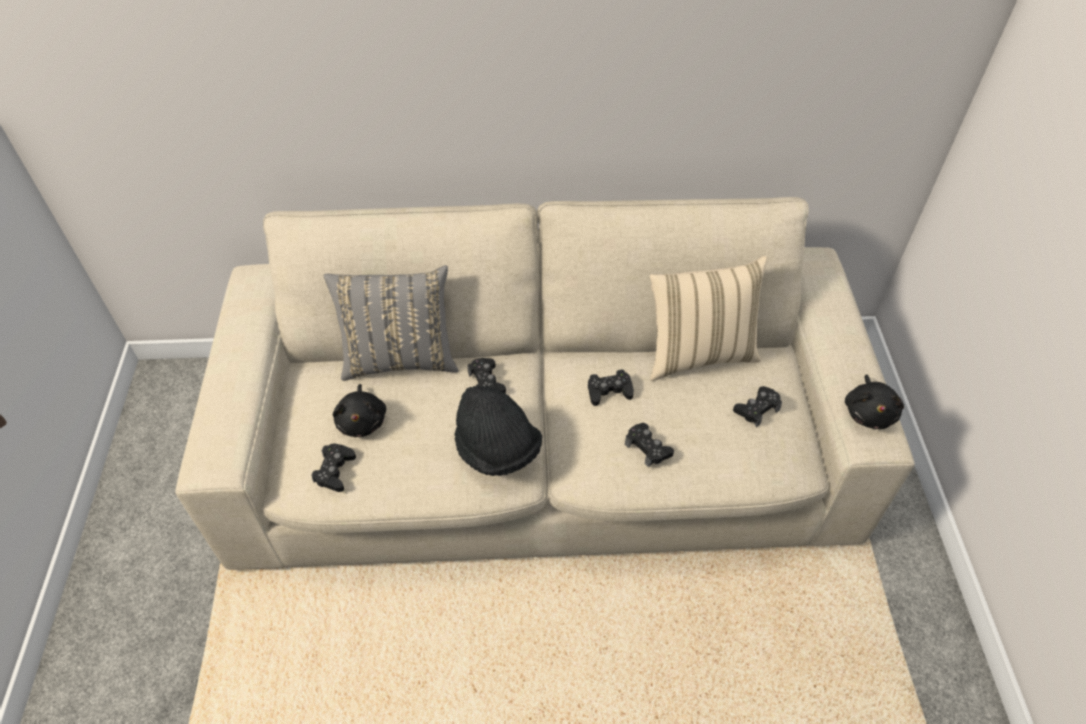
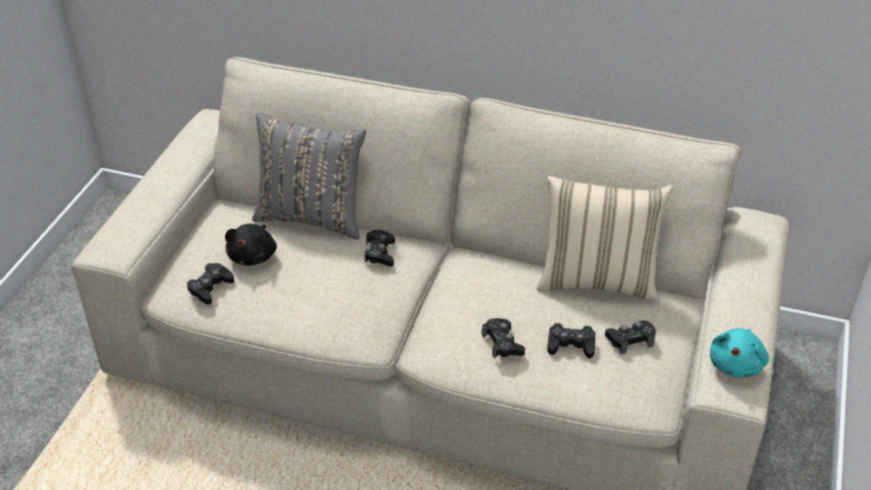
camera: 20 degrees right, 10 degrees down
black hat [454,386,542,476] -> none
black game controller [588,369,634,406] -> black game controller moved to [547,323,596,359]
black plush toy [845,375,904,429] -> turquoise plush toy [710,328,769,378]

